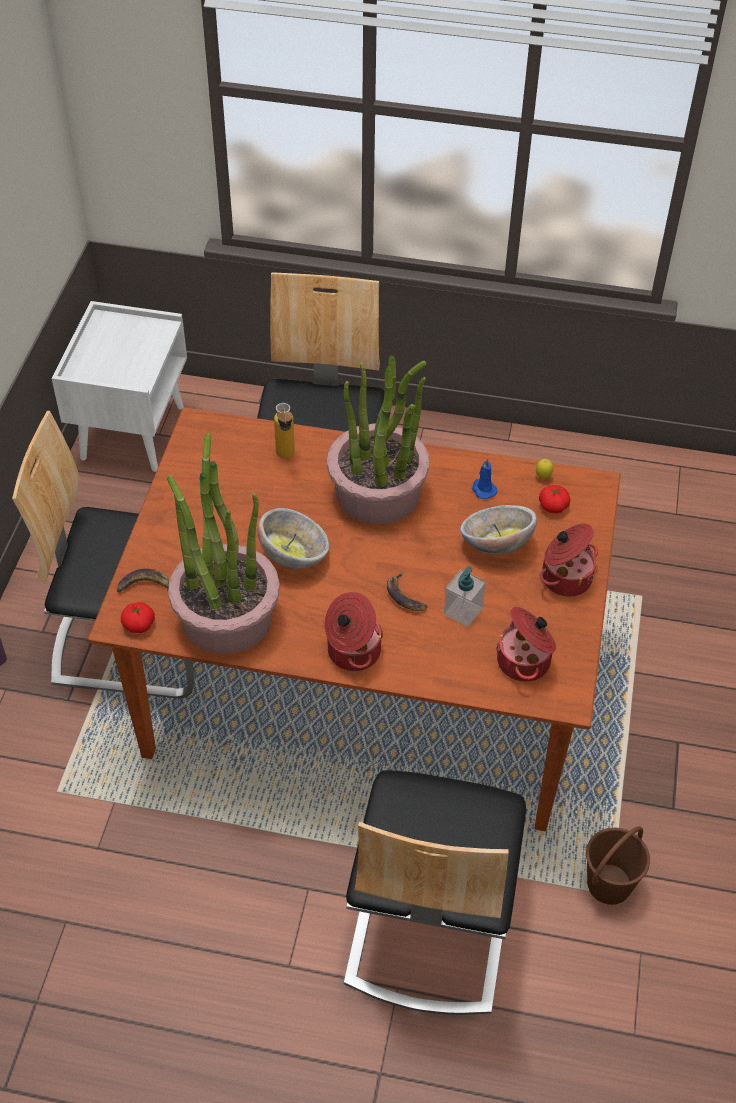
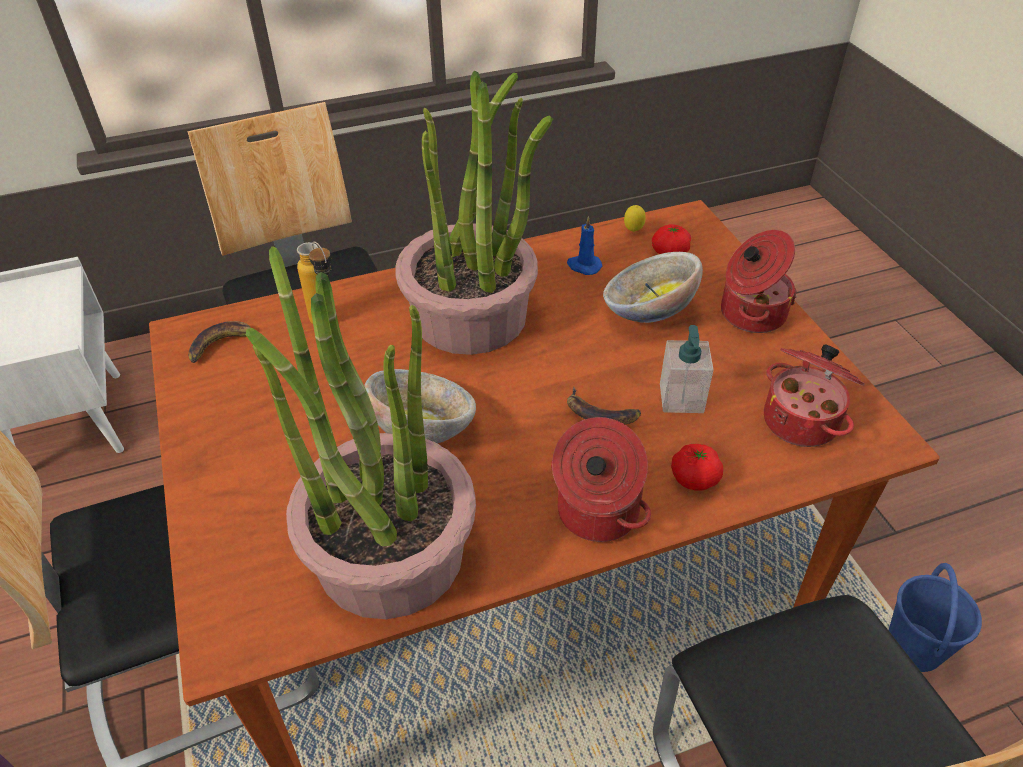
camera: 30 degrees left, 5 degrees down
banana [117,569,169,592] -> banana moved to [188,321,251,363]
tomato [121,602,155,633] -> tomato moved to [671,444,723,490]
brown bucket [586,826,650,905] -> blue bucket [889,563,982,672]

